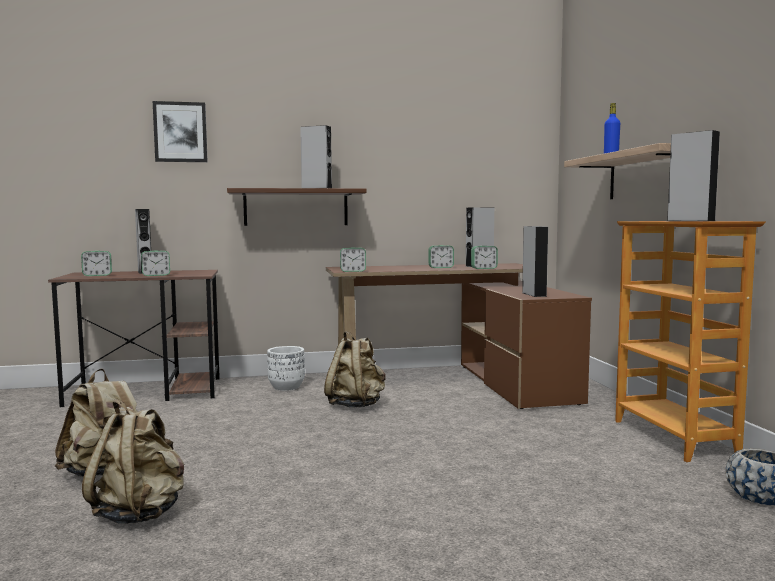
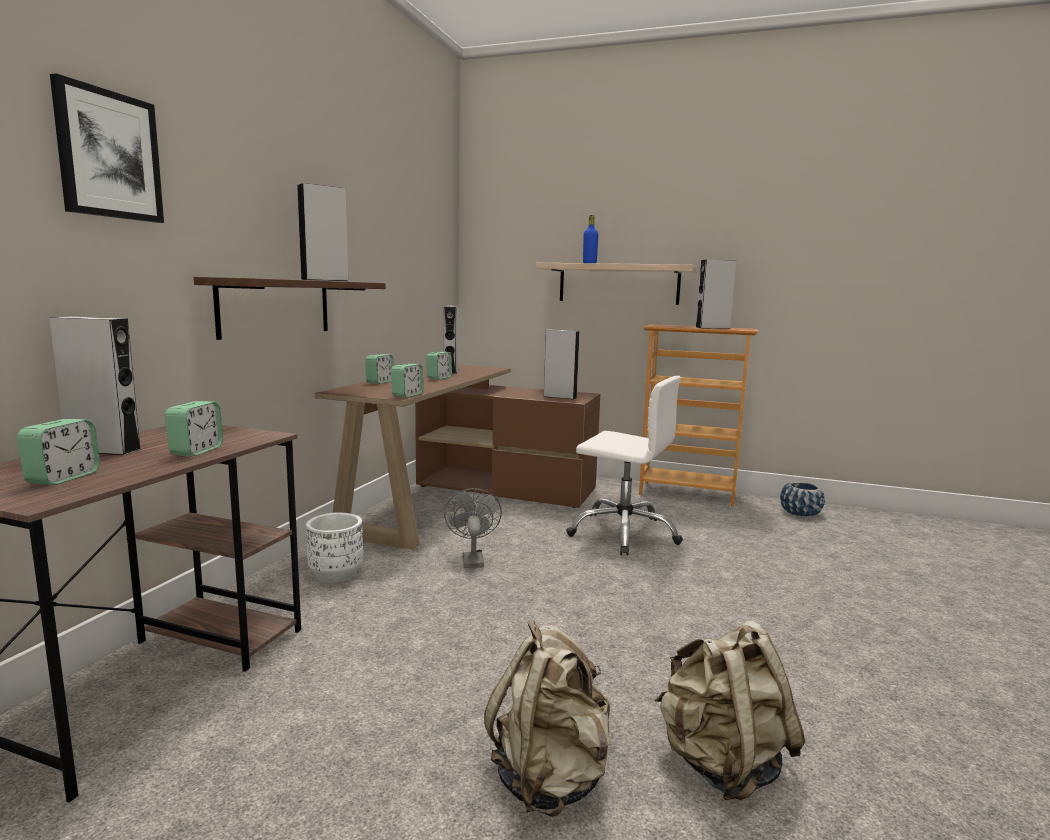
camera: 60 degrees left, 5 degrees up
beige backpack [324,331,386,407] -> grey fan [444,488,502,568]
alarm clock [471,246,498,269] -> alarm clock moved to [365,354,394,384]
none -> white office chair [566,376,683,556]

